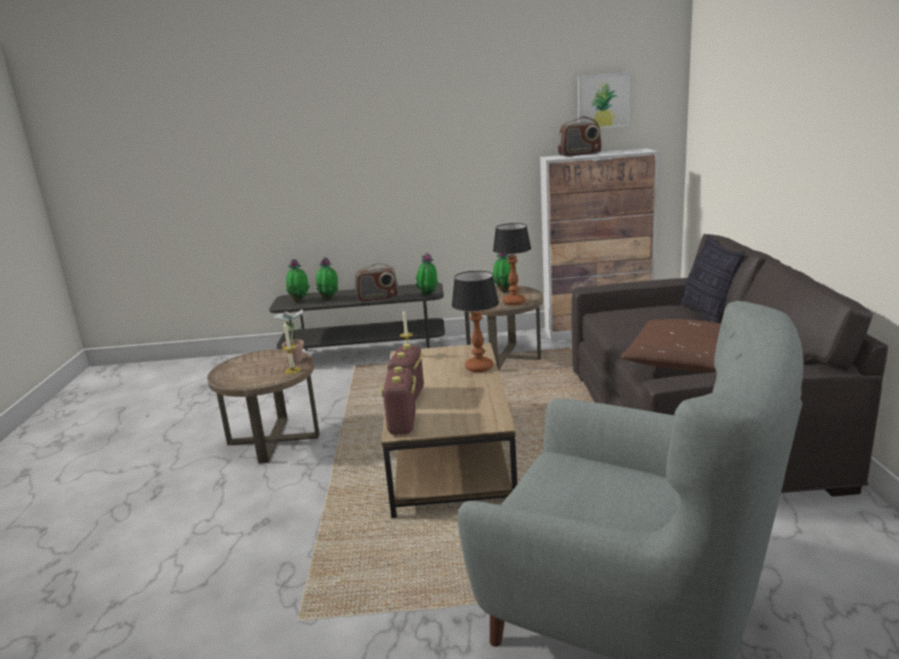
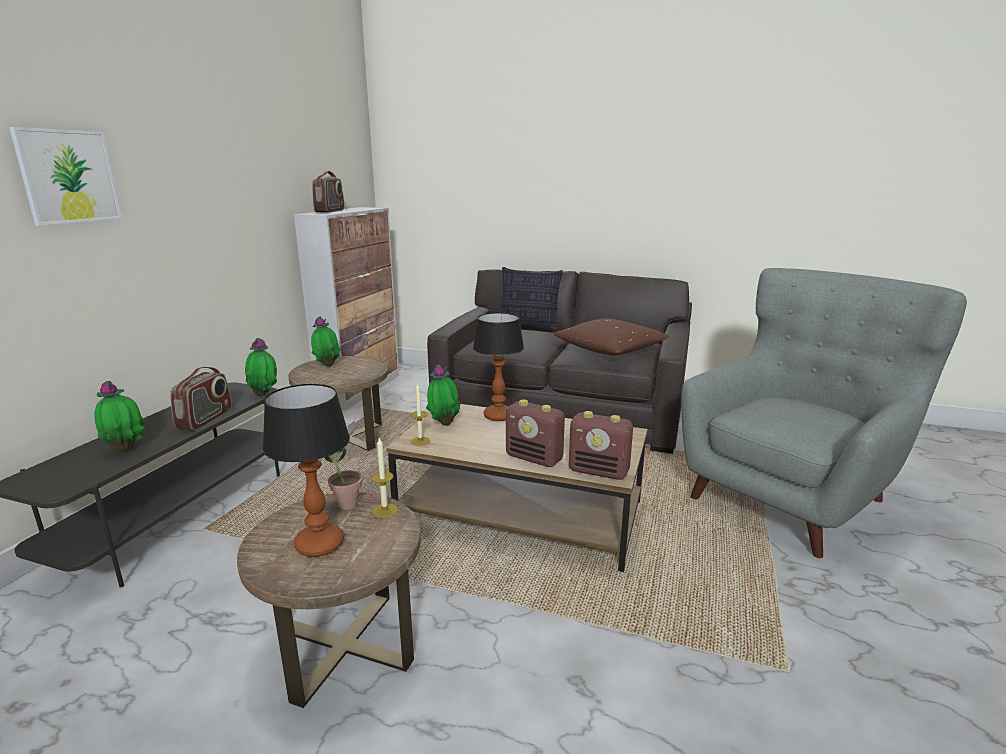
camera: 70 degrees left, 0 degrees up
potted plant [286,259,310,302] -> potted plant moved to [426,364,461,426]
table lamp [493,223,531,305] -> table lamp moved to [262,384,350,557]
picture [578,72,630,129] -> picture moved to [9,127,122,226]

